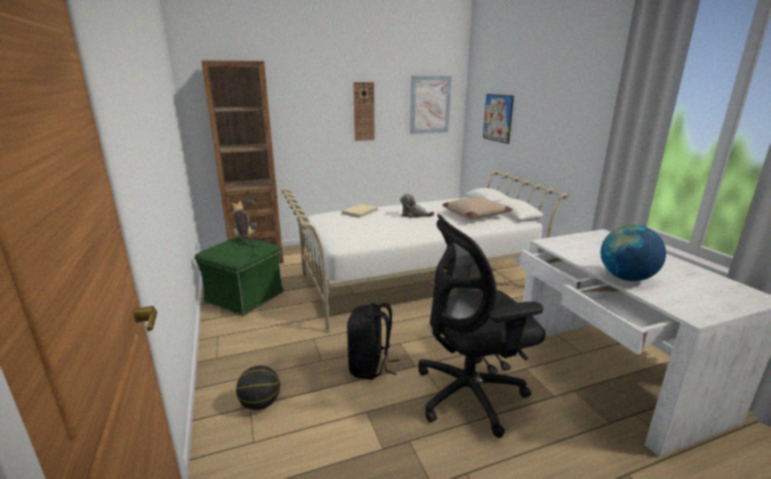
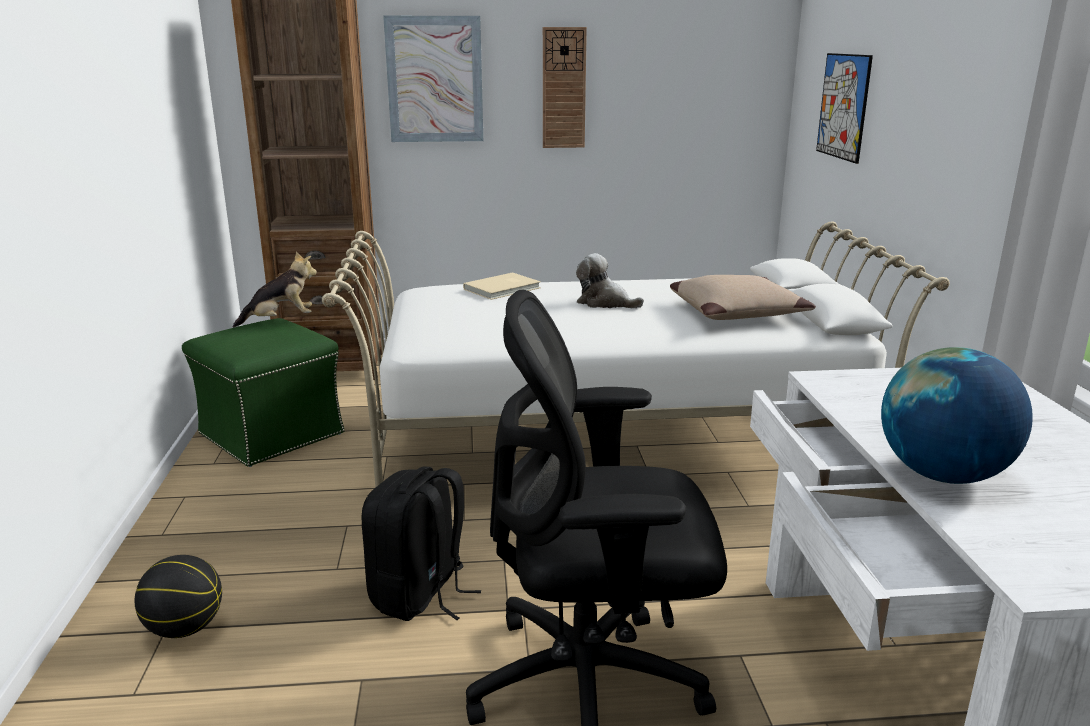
camera: 15 degrees right, 0 degrees up
plush toy [232,201,255,246] -> plush toy turned 75 degrees clockwise [233,252,317,328]
picture [410,76,451,134] -> picture moved to [383,16,483,142]

